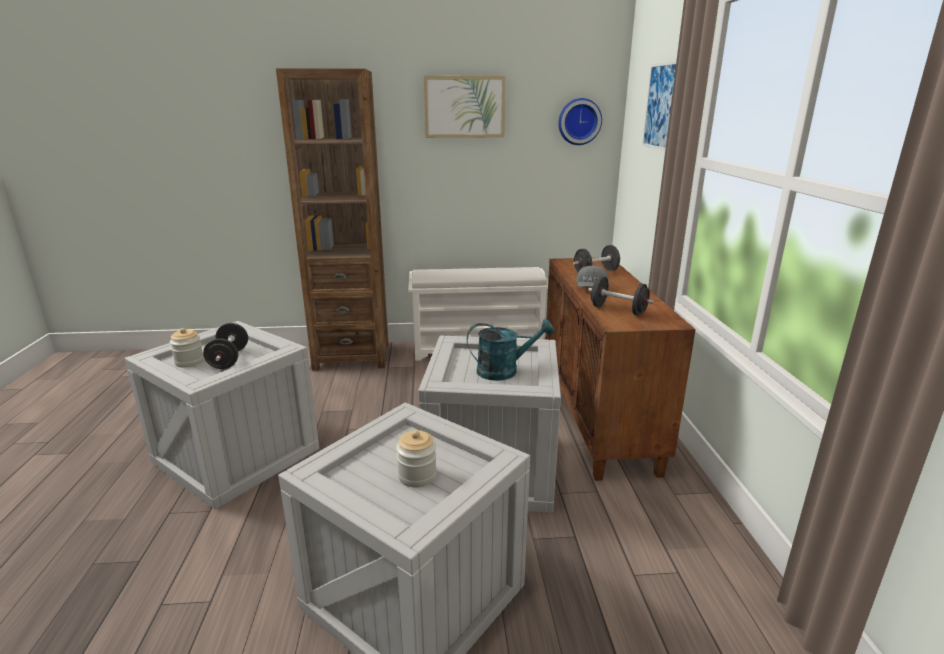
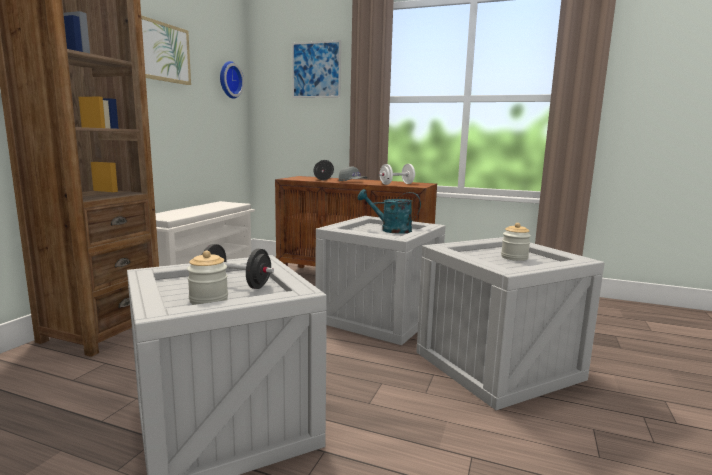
camera: 65 degrees left, 10 degrees down
turquoise watering can [467,319,554,381] -> turquoise watering can turned 90 degrees counterclockwise [358,189,421,234]
black dumbbell [588,276,654,316] -> white dumbbell [379,164,415,185]

